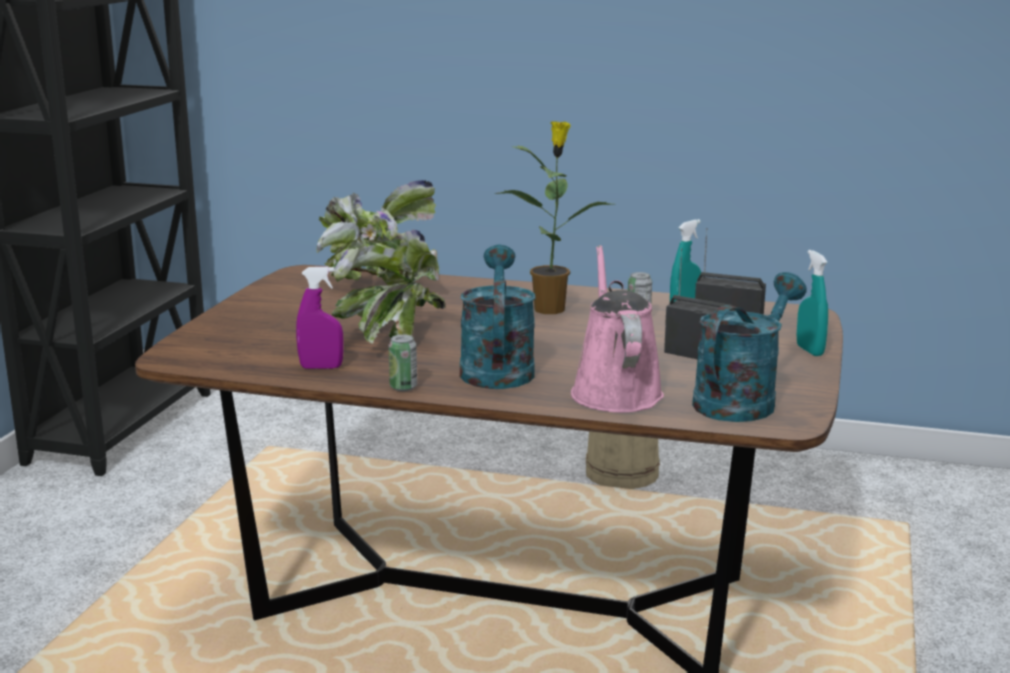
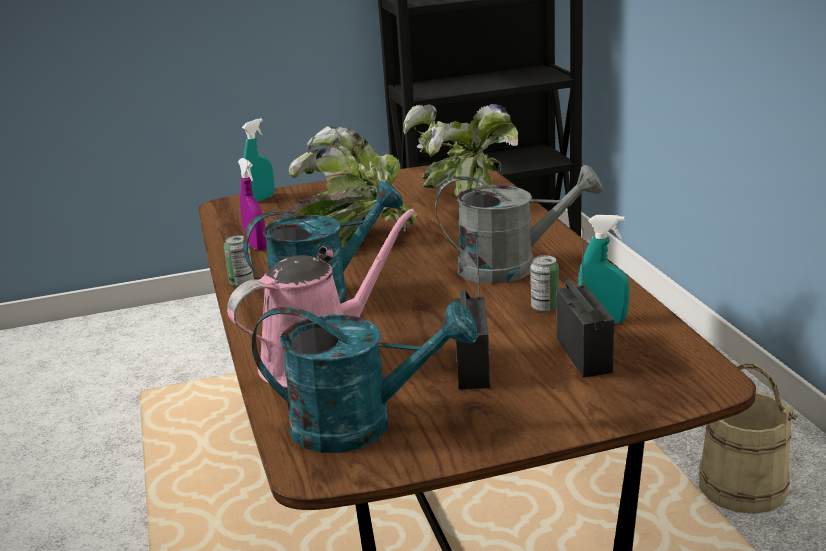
camera: 60 degrees right, 5 degrees up
potted plant [495,121,614,314] -> grey watering can [435,165,603,284]
turquoise spray bottle [797,250,828,356] -> turquoise spray bottle moved to [242,118,275,202]

